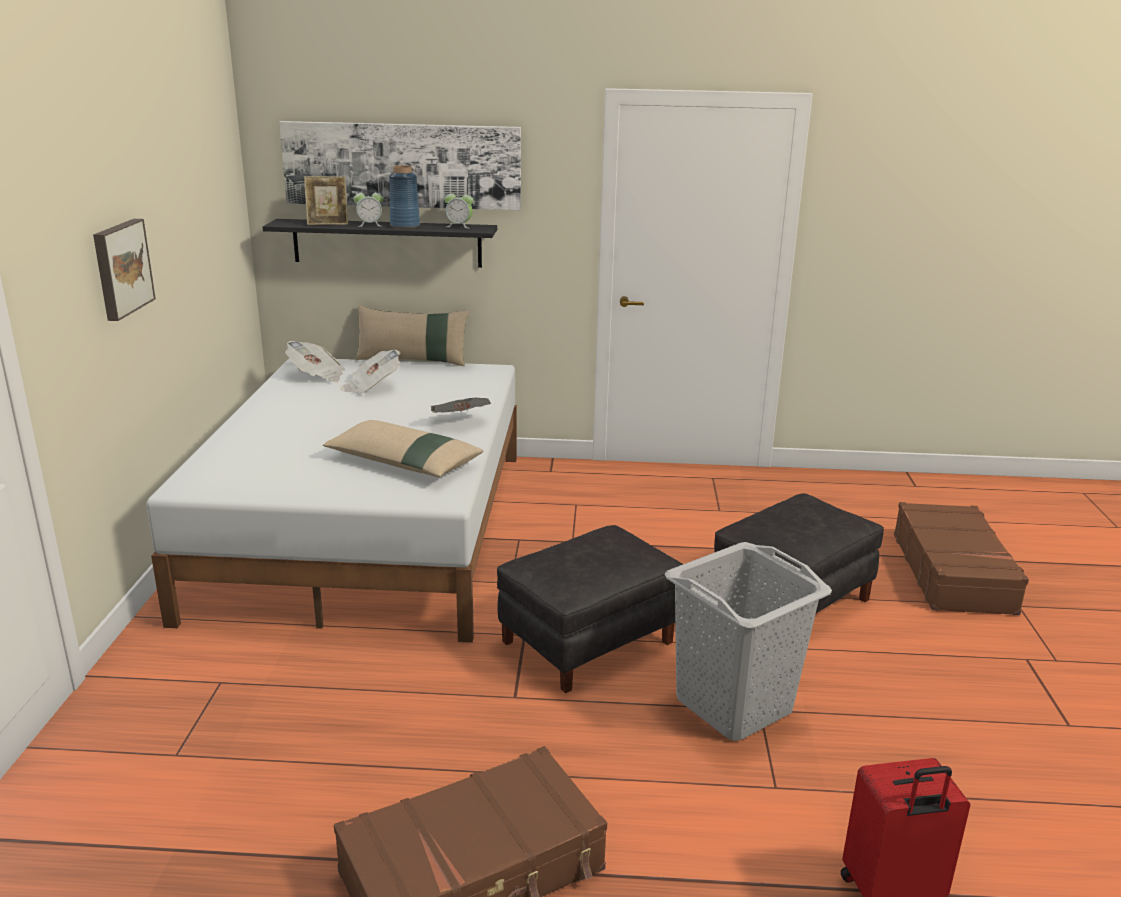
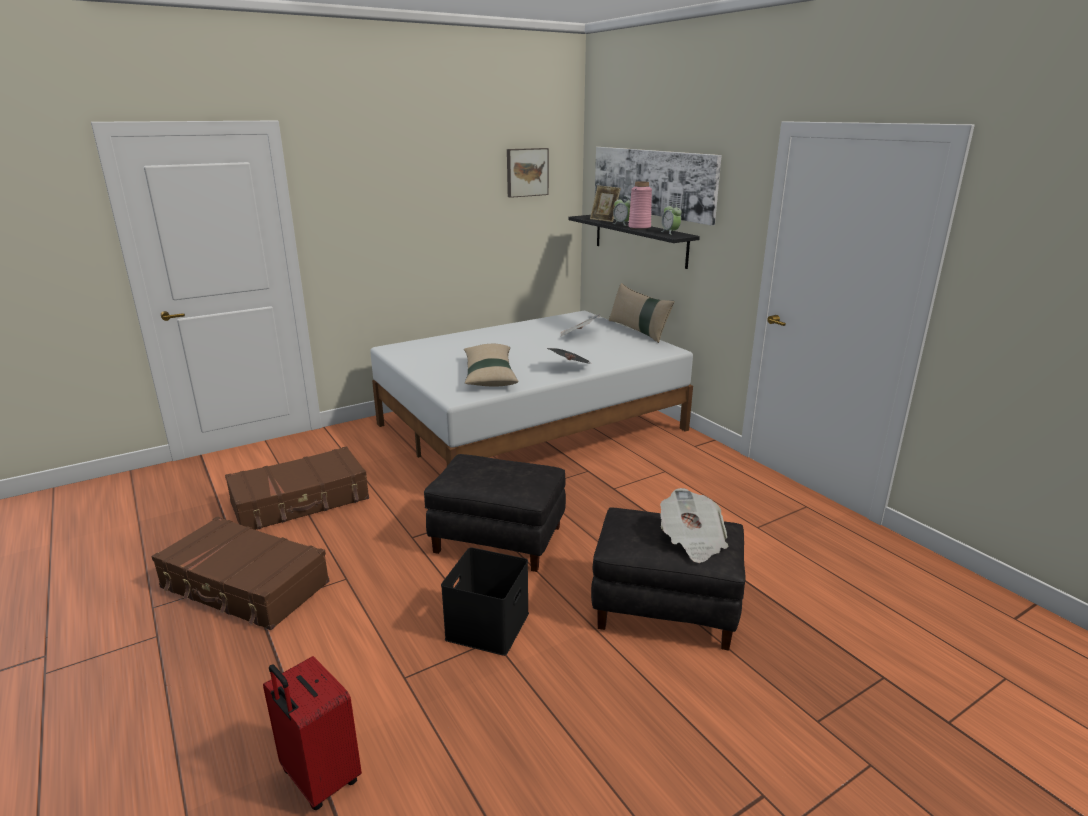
camera: 55 degrees right, 0 degrees up
picture [93,219,156,321] -> picture moved to [507,148,549,198]
newspaper [285,341,345,382] -> newspaper moved to [660,488,729,563]
blue vase [389,165,420,229] -> pink vase [628,181,652,229]
grey laundry basket [665,542,832,741] -> black storage box [441,547,529,656]
brown suitcase [894,502,1029,615] -> brown suitcase moved to [225,446,369,530]

